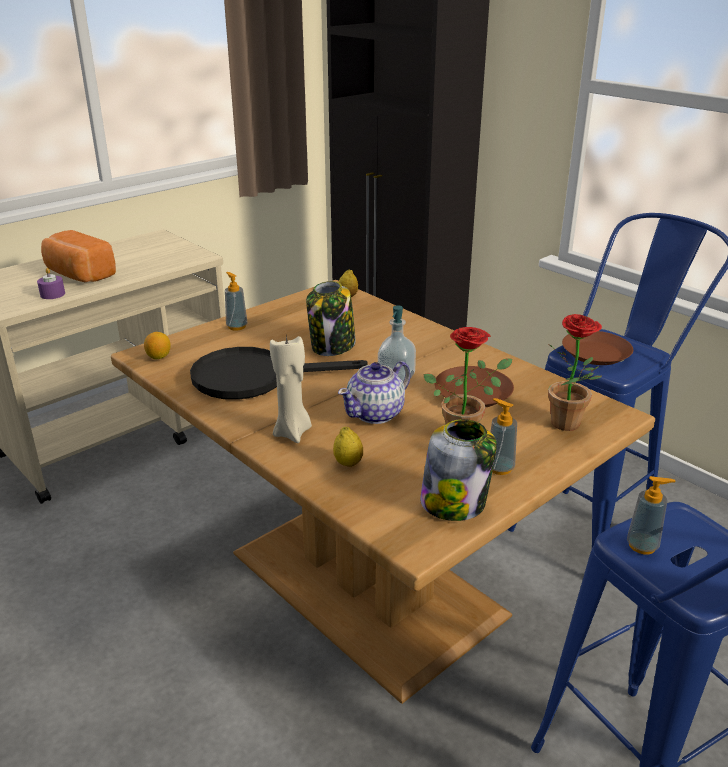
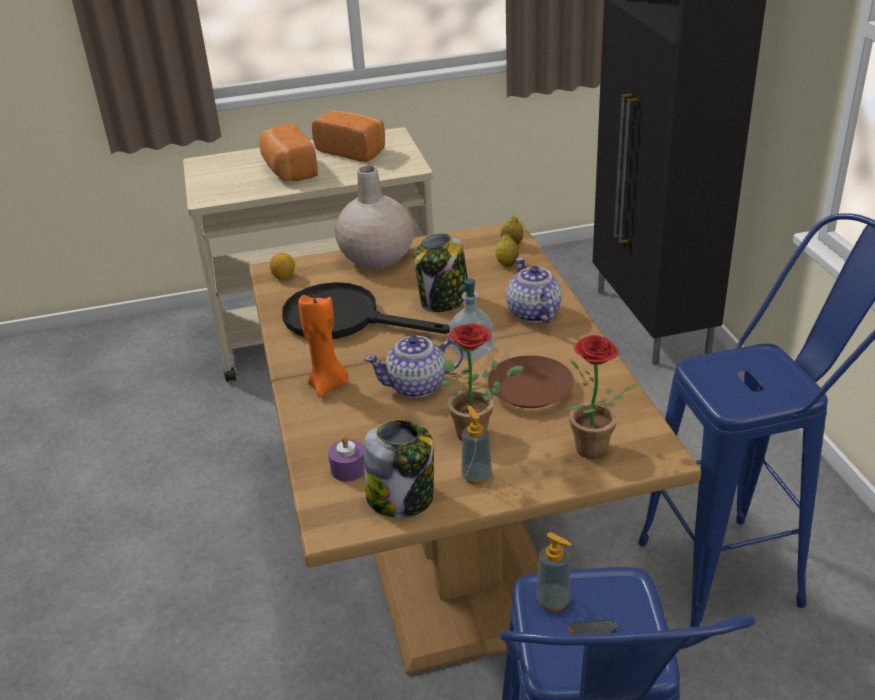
camera: 30 degrees right, 5 degrees up
purple candle [37,268,65,299] -> purple candle moved to [328,435,364,481]
soap dispenser [225,272,247,331] -> beige vase [335,166,414,269]
beige candle [270,335,312,443] -> orange candle [298,295,349,397]
lemon [333,427,363,467] -> lemon moved to [496,234,519,267]
brown plate [562,331,633,365] -> none
none -> bread [312,111,385,162]
none -> teapot [506,258,562,323]

